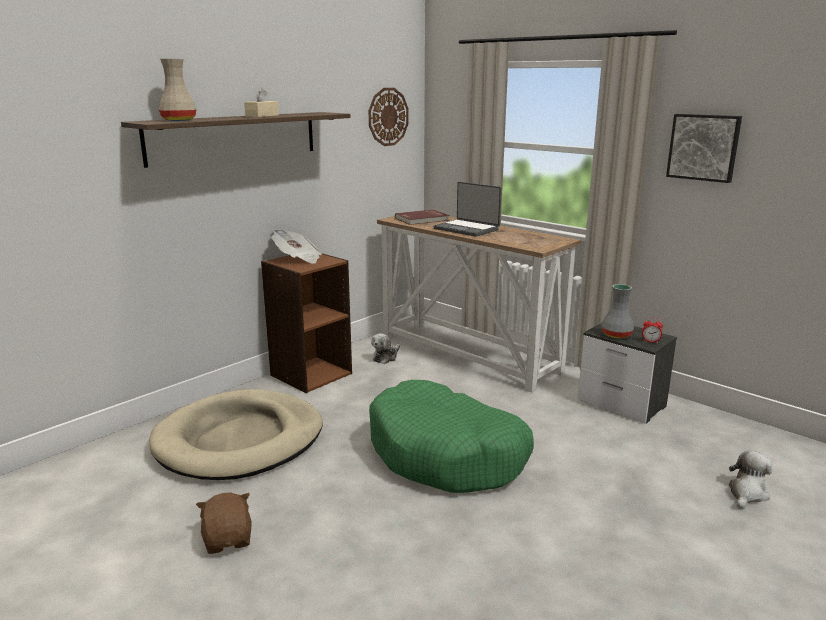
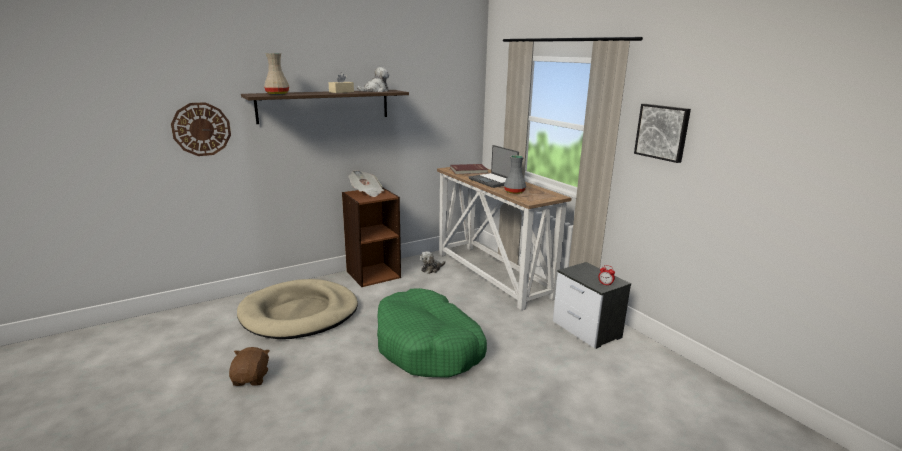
camera: 15 degrees right, 0 degrees up
wall clock [369,88,409,146] -> wall clock moved to [171,102,231,156]
grey vase [601,284,634,339] -> grey vase moved to [504,155,526,194]
plush toy [729,451,772,509] -> plush toy moved to [357,67,390,92]

